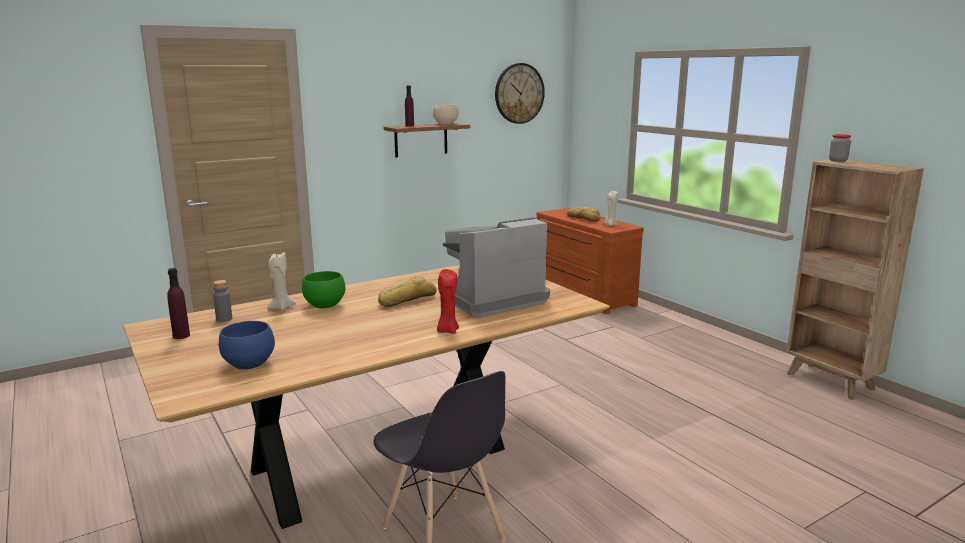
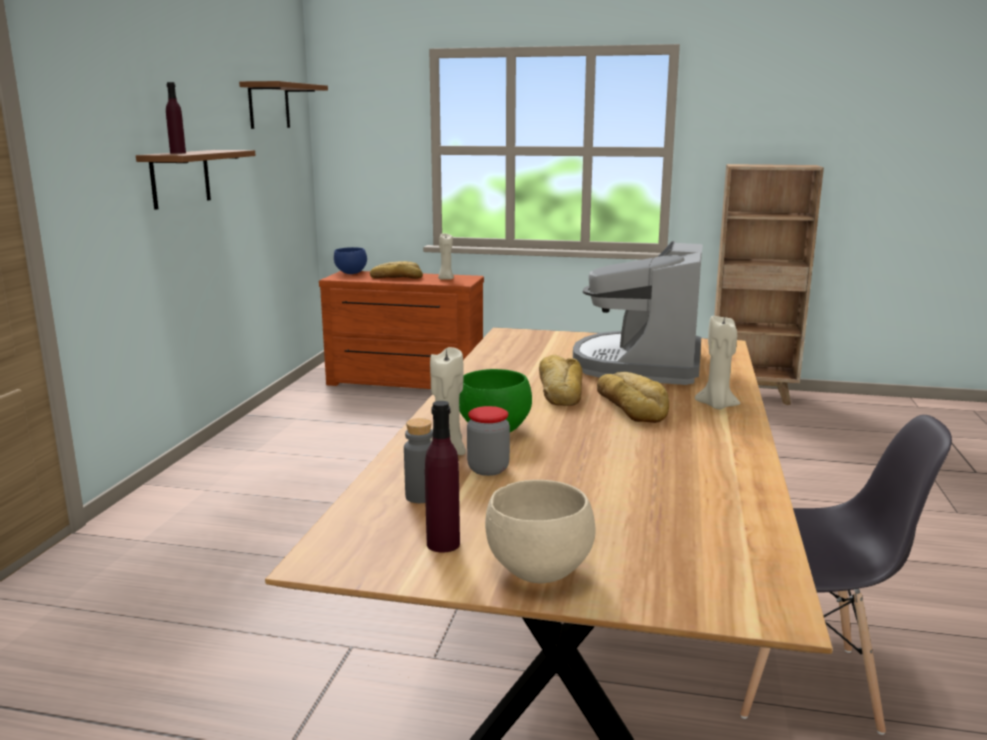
camera: 45 degrees left, 0 degrees up
blue bowl [219,321,275,369] -> blue bowl moved to [334,247,367,274]
beige bowl [433,105,459,125] -> beige bowl moved to [485,480,596,584]
red candle [437,269,459,334] -> beige candle [695,316,740,409]
wall clock [495,63,545,124] -> brown shelf [239,81,328,129]
jar [829,134,851,162] -> jar moved to [467,406,510,476]
none -> bread [597,372,669,423]

